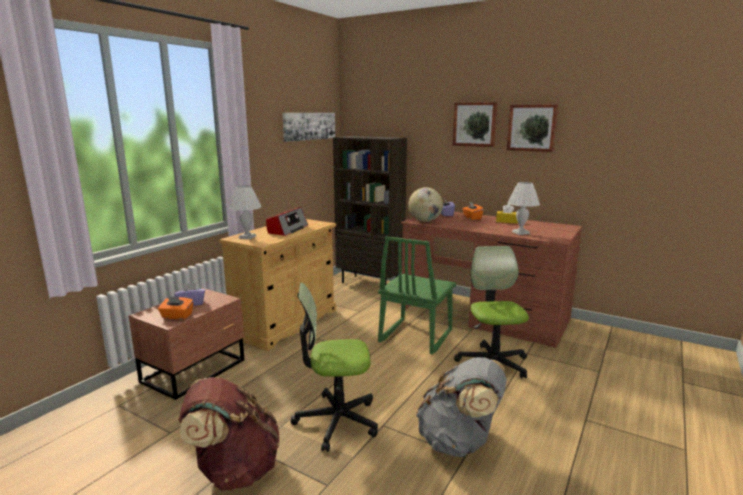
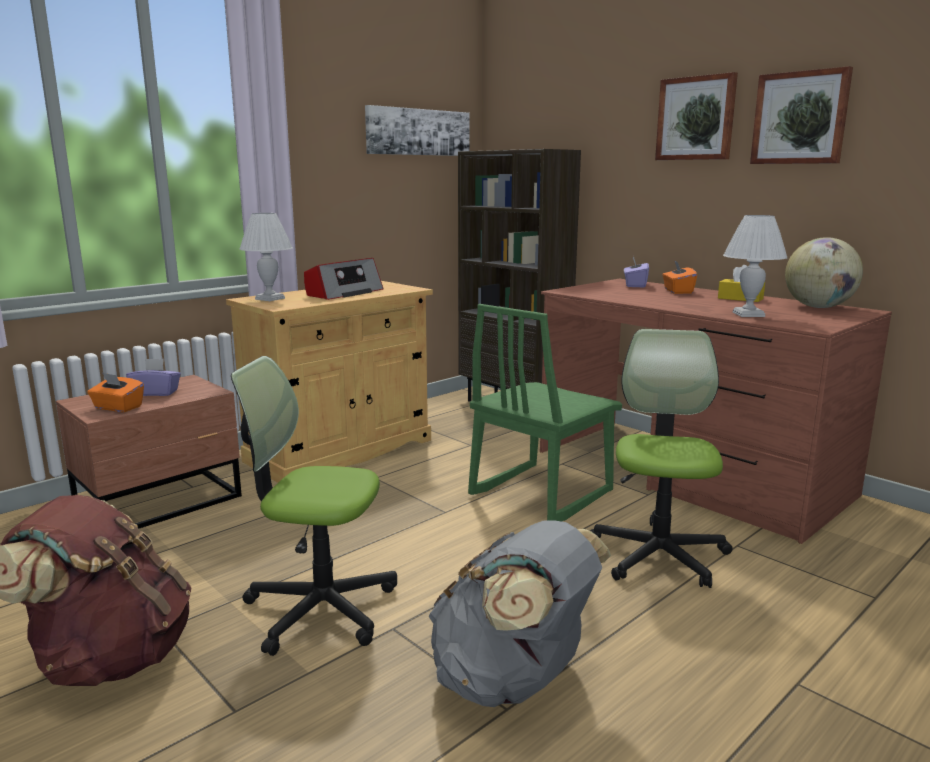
camera: 15 degrees right, 0 degrees up
globe [408,187,443,222] -> globe moved to [785,237,863,308]

